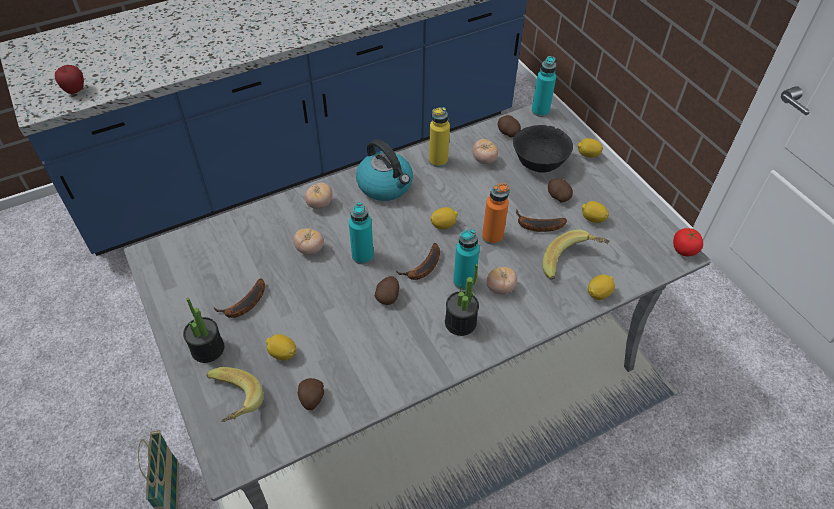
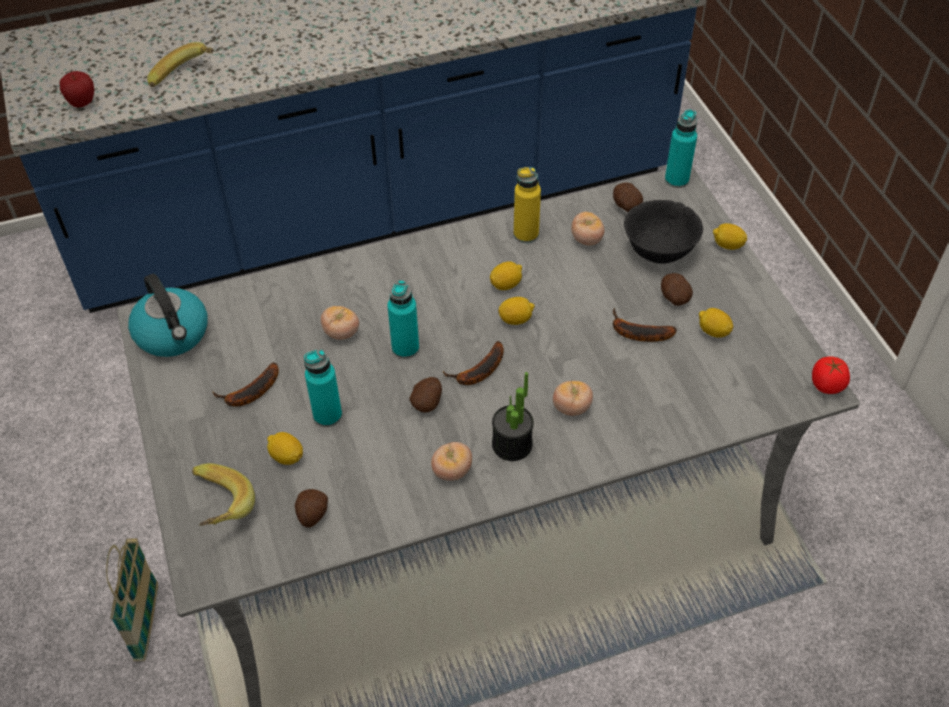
camera: 10 degrees right, 0 degrees up
potted plant [183,298,224,363] -> none
tomato [305,183,332,209] -> tomato moved to [431,442,472,481]
kettle [356,139,413,201] -> kettle moved to [128,273,208,357]
turquoise bottle [453,229,480,290] -> turquoise bottle moved to [304,350,342,427]
orange bottle [482,183,509,245] -> none
banana [543,229,609,280] -> banana moved to [147,42,214,87]
lemon [588,275,615,300] -> lemon moved to [490,261,522,290]

